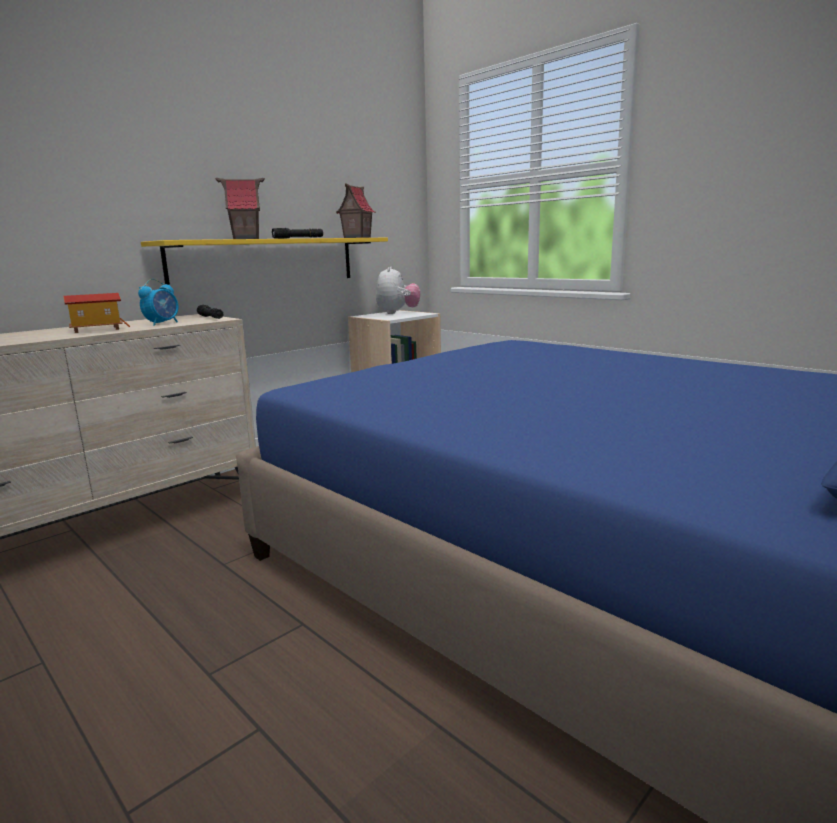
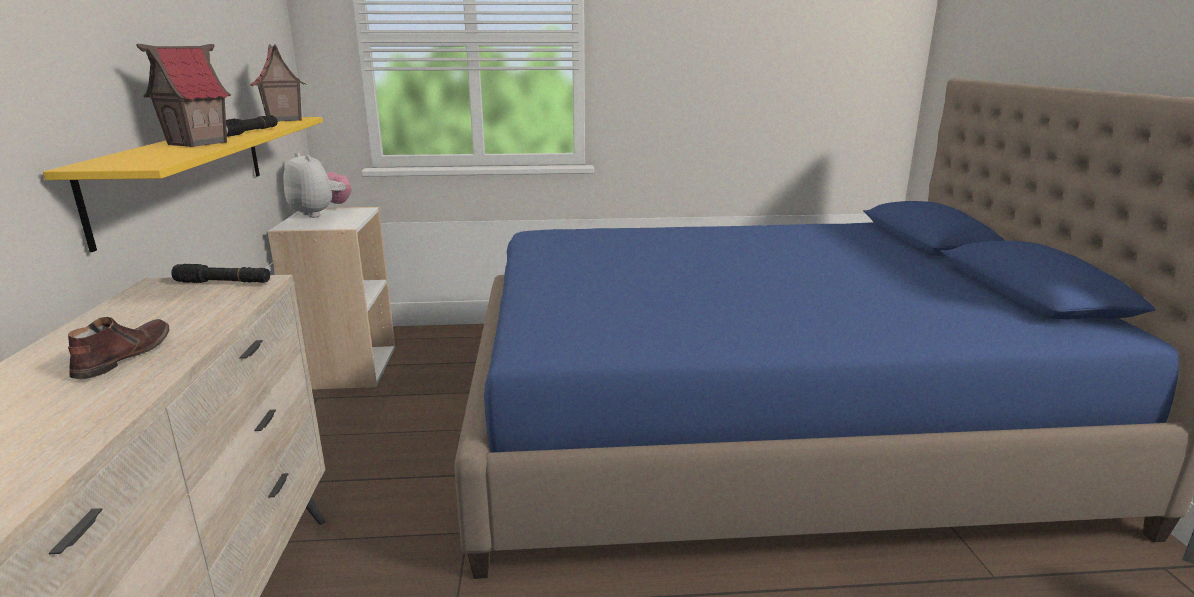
camera: 50 degrees left, 5 degrees up
toy house [63,293,130,333] -> brown shoe [68,317,170,379]
alarm clock [138,279,178,326] -> none

